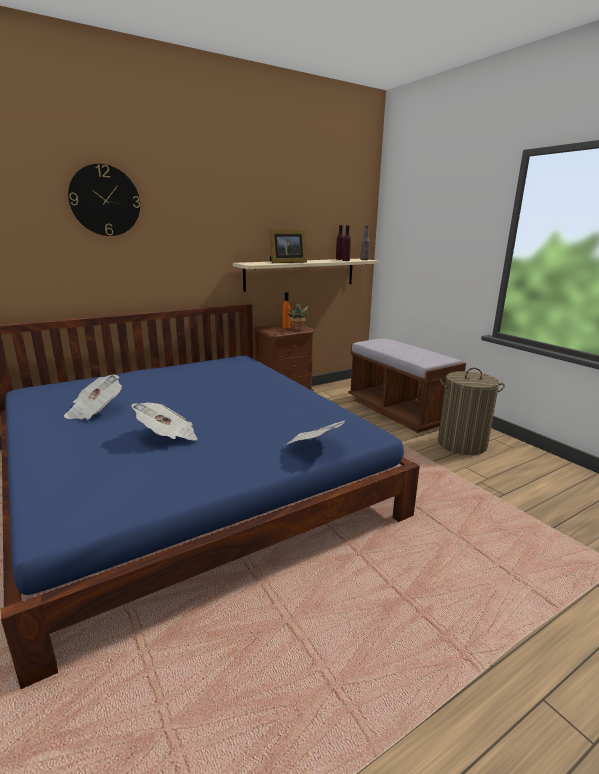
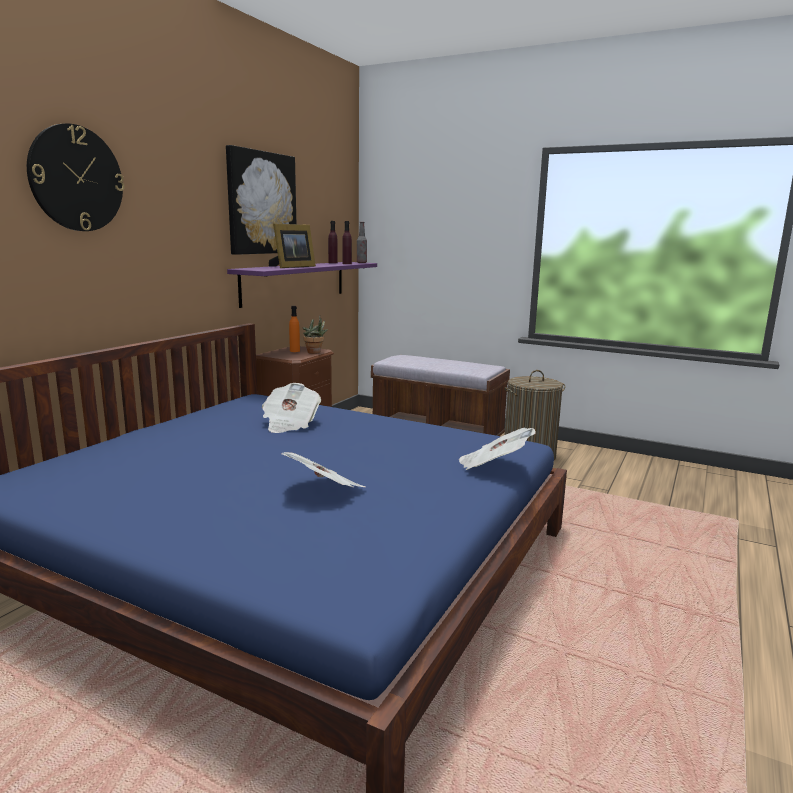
camera: 30 degrees left, 5 degrees down
newspaper [64,375,122,419] -> newspaper moved to [262,383,321,433]
beige shelf [233,259,378,292] -> purple shelf [227,262,377,308]
none -> picture [226,145,296,255]

